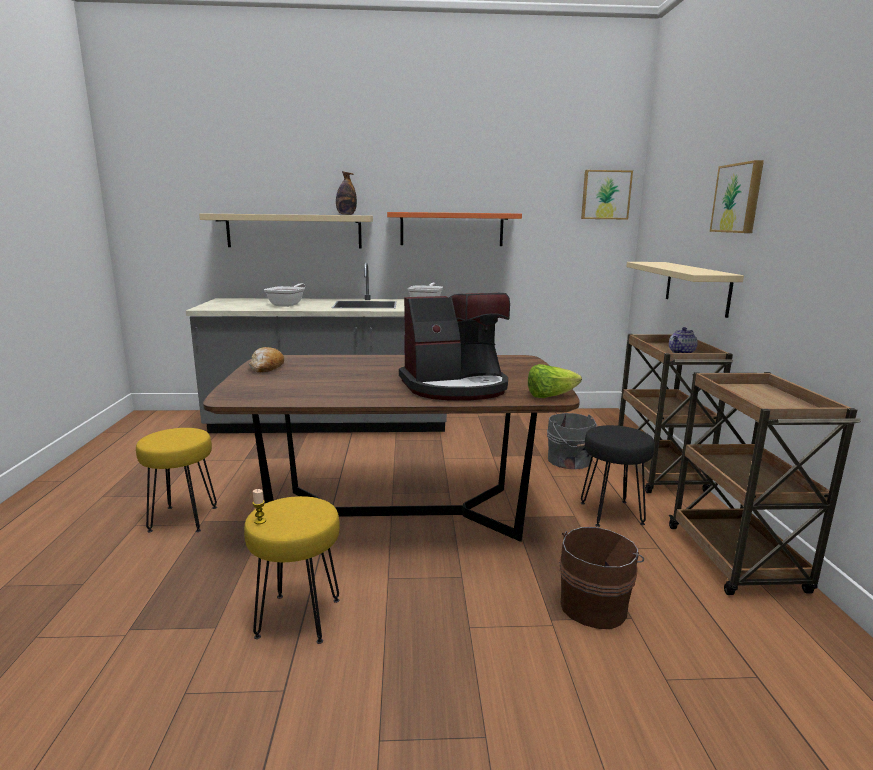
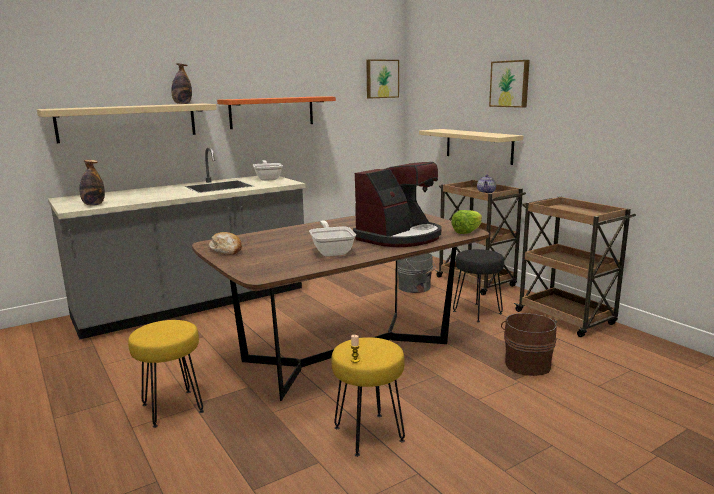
camera: 30 degrees left, 0 degrees up
frying pan [264,283,306,307] -> frying pan moved to [309,220,356,256]
none -> bottle [79,160,105,205]

